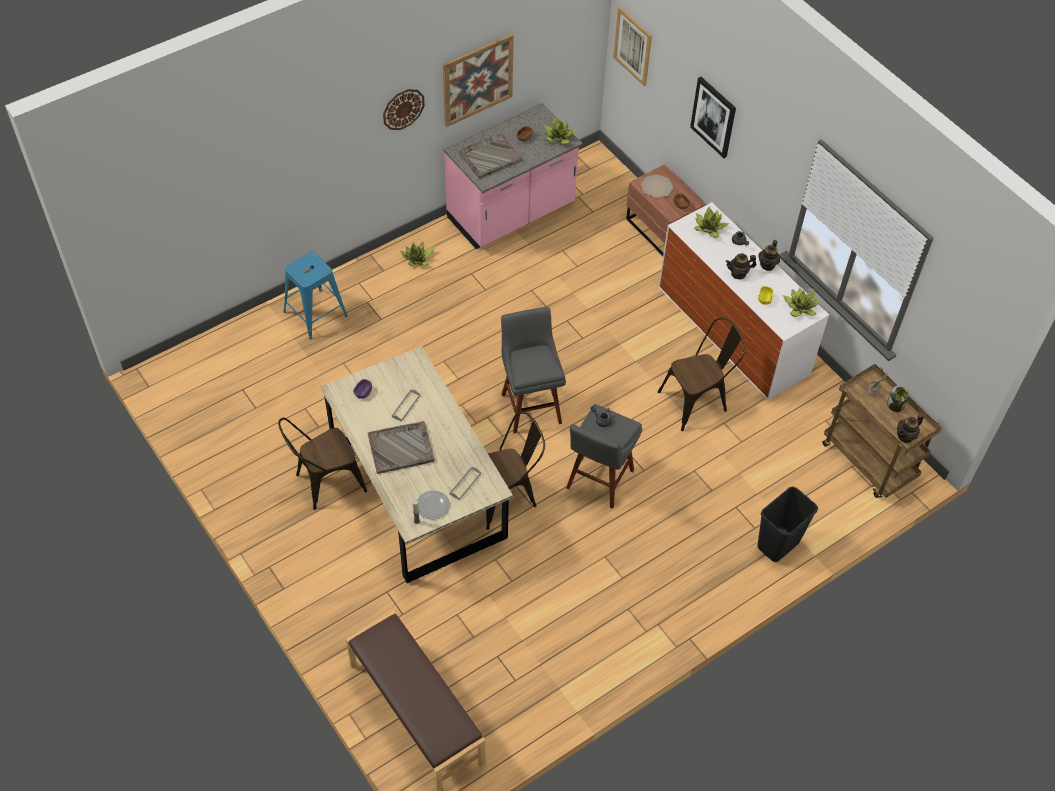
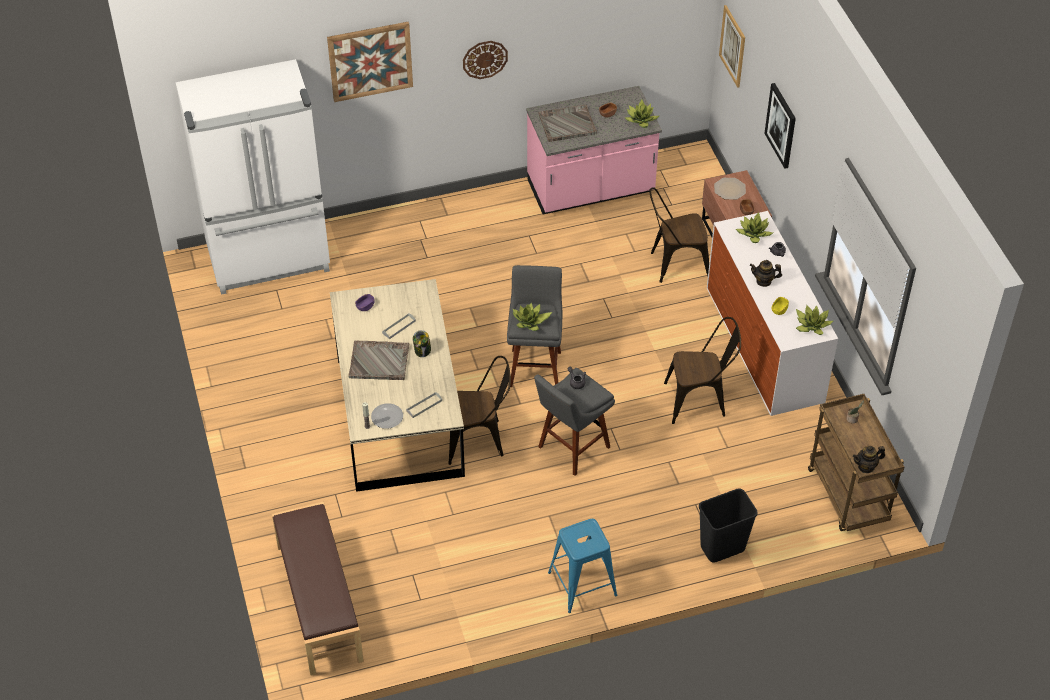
camera: 20 degrees right, 5 degrees down
brown chair [278,417,367,510] -> brown chair moved to [649,187,709,283]
blue stool [284,252,348,340] -> blue stool moved to [548,519,617,613]
potted plant [400,241,435,266] -> potted plant moved to [513,303,552,331]
picture [443,34,514,127] -> picture moved to [327,22,413,102]
teapot [758,240,780,271] -> none
jar [887,385,908,412] -> jar moved to [413,330,431,357]
none -> white fridge [176,59,330,295]

